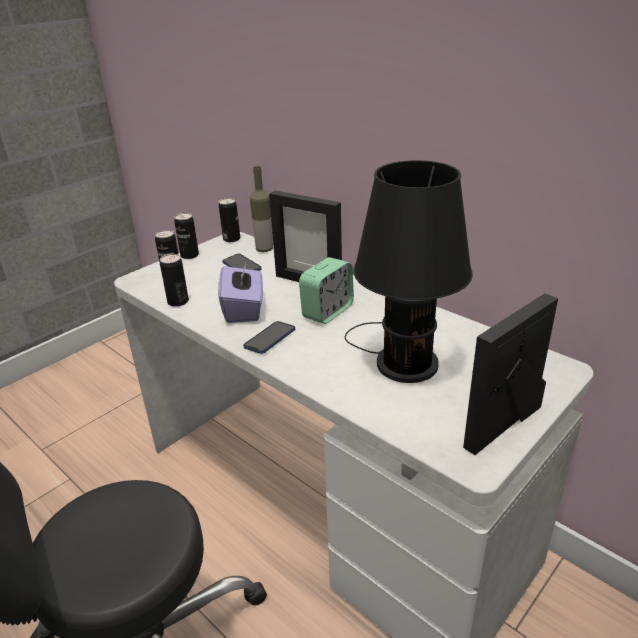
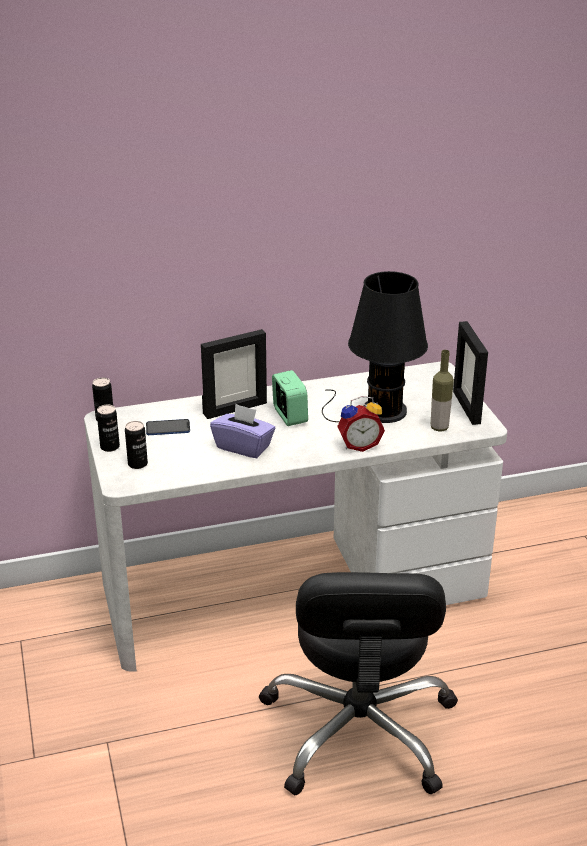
camera: 60 degrees left, 0 degrees up
can [160,254,189,307] -> none
phone [243,321,295,354] -> none
bottle [250,166,273,252] -> bottle moved to [431,350,454,431]
none -> alarm clock [337,396,385,452]

